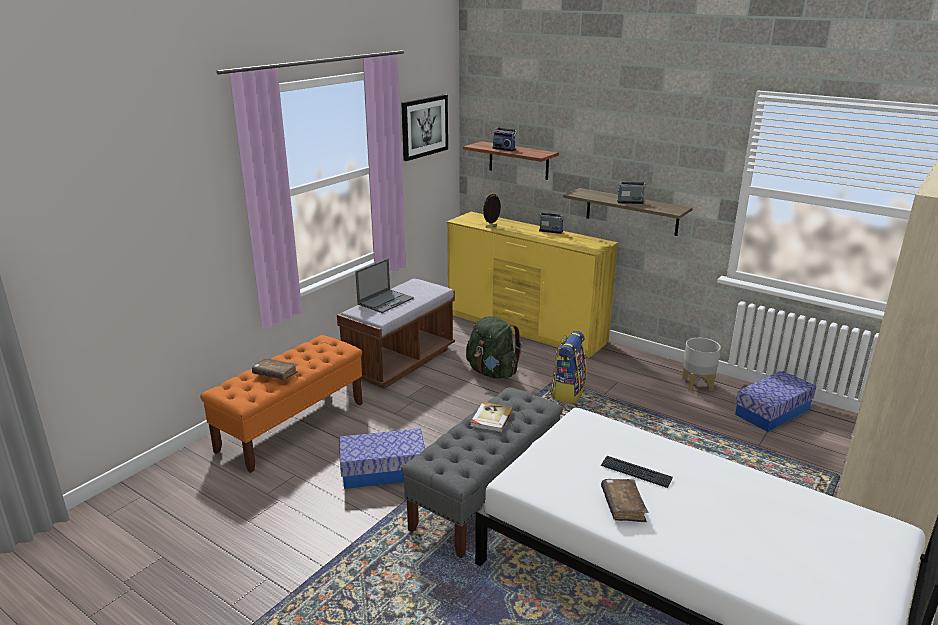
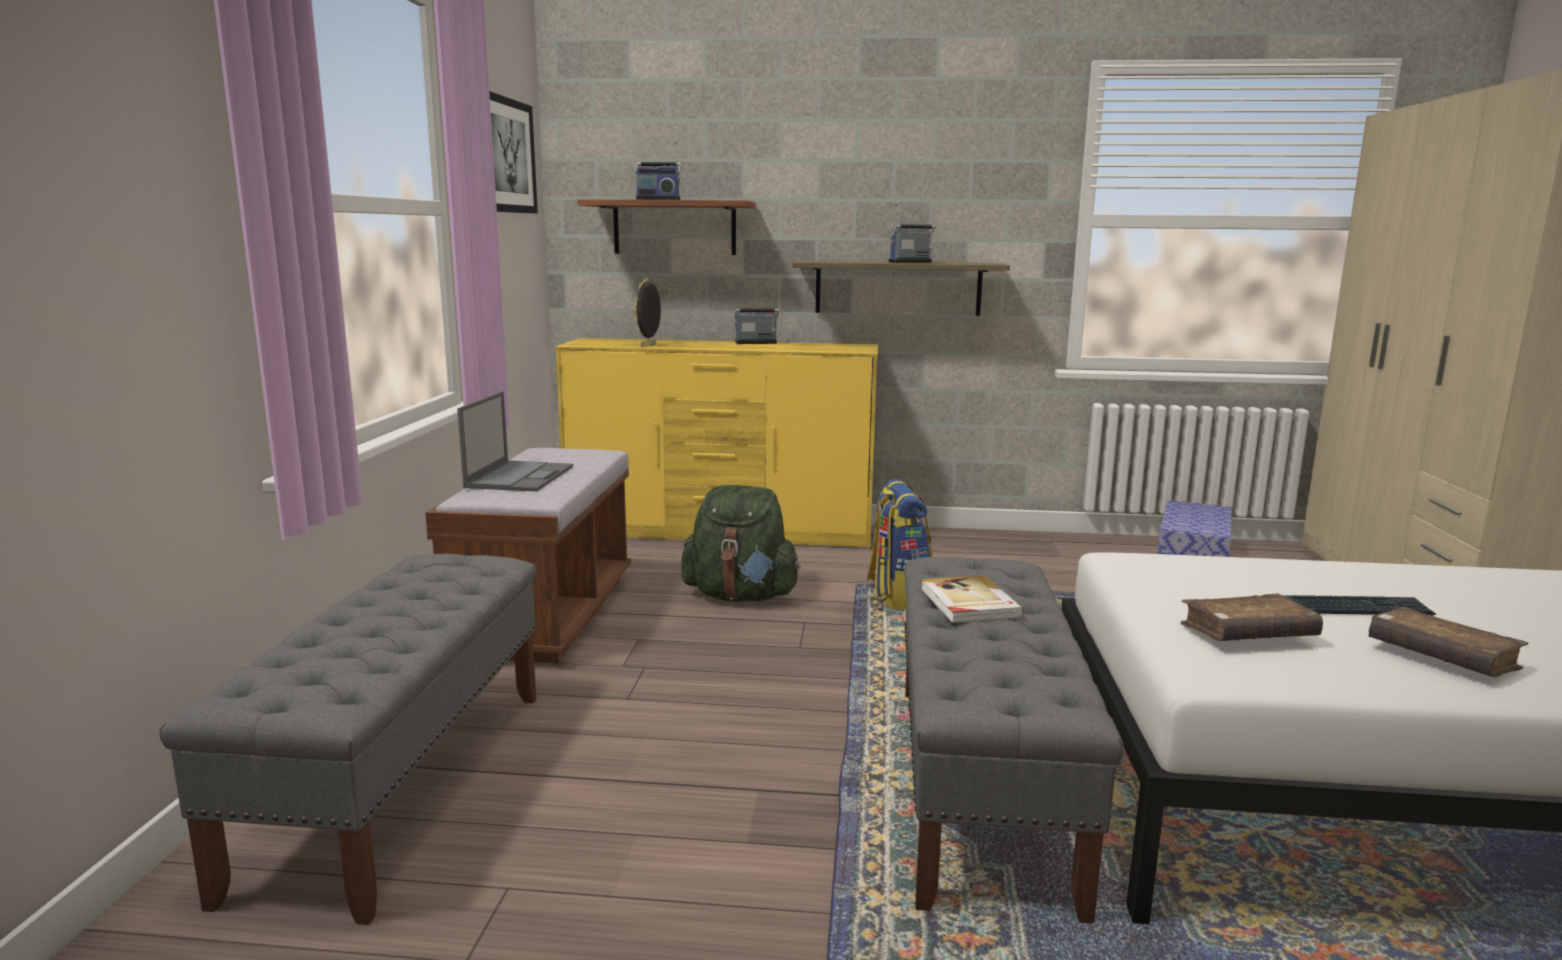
camera: 30 degrees left, 10 degrees down
orange bench [200,335,363,473] -> grey bench [160,554,536,925]
brown book [252,358,298,380] -> brown book moved to [1181,593,1323,641]
storage box [339,428,425,489] -> none
grey planter [682,338,721,391] -> none

